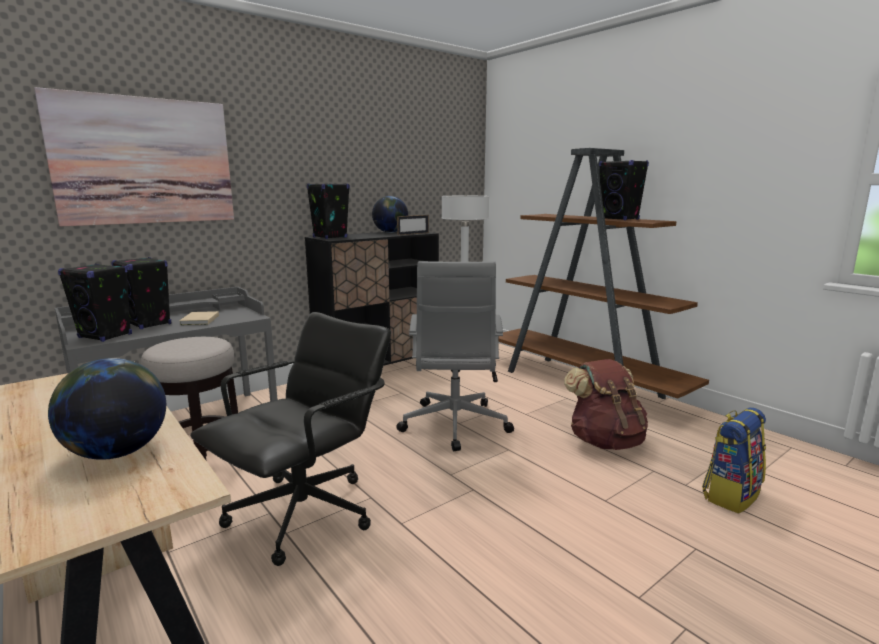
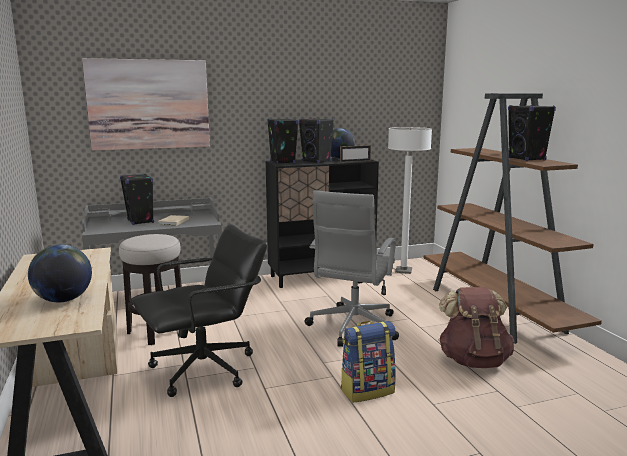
camera: 20 degrees right, 0 degrees up
black speaker [58,264,132,342] -> black speaker moved to [299,118,334,163]
backpack [702,407,766,514] -> backpack moved to [341,321,396,403]

